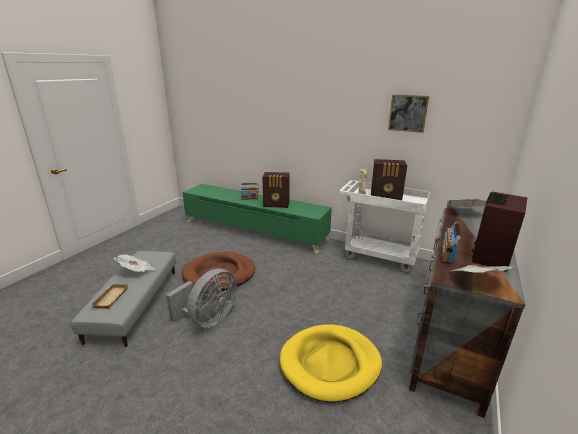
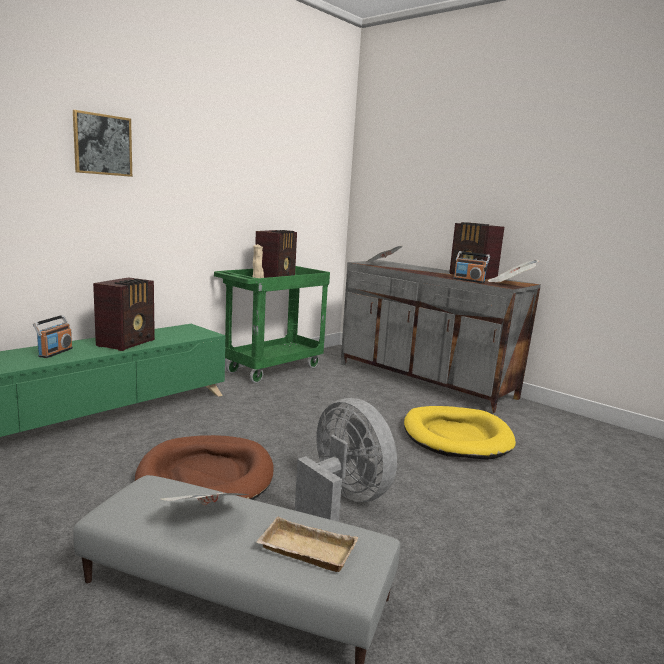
camera: 75 degrees left, 10 degrees down
white cart [339,180,430,272] -> green cart [214,266,330,383]
picture [388,95,429,133] -> picture moved to [73,110,132,177]

